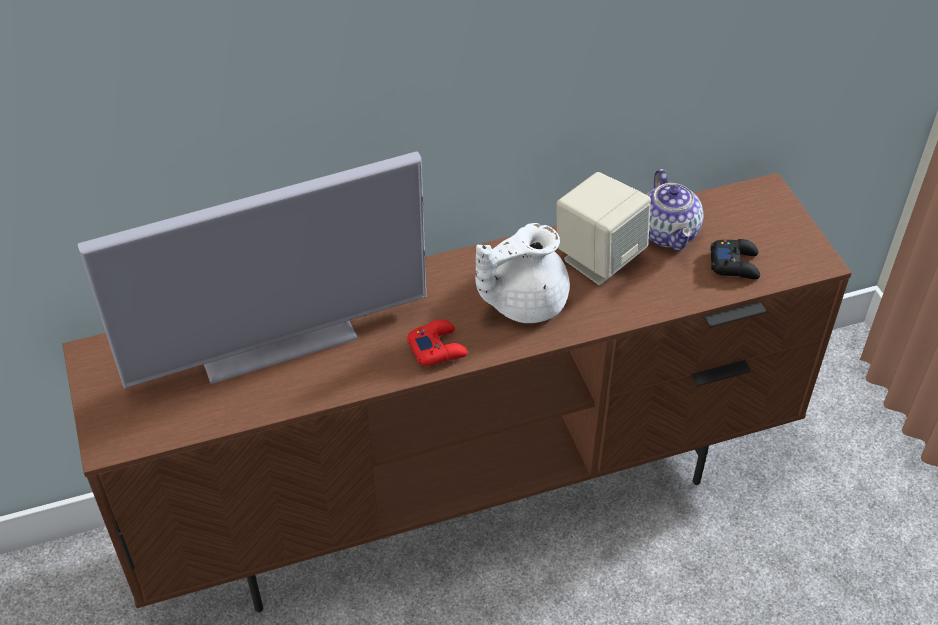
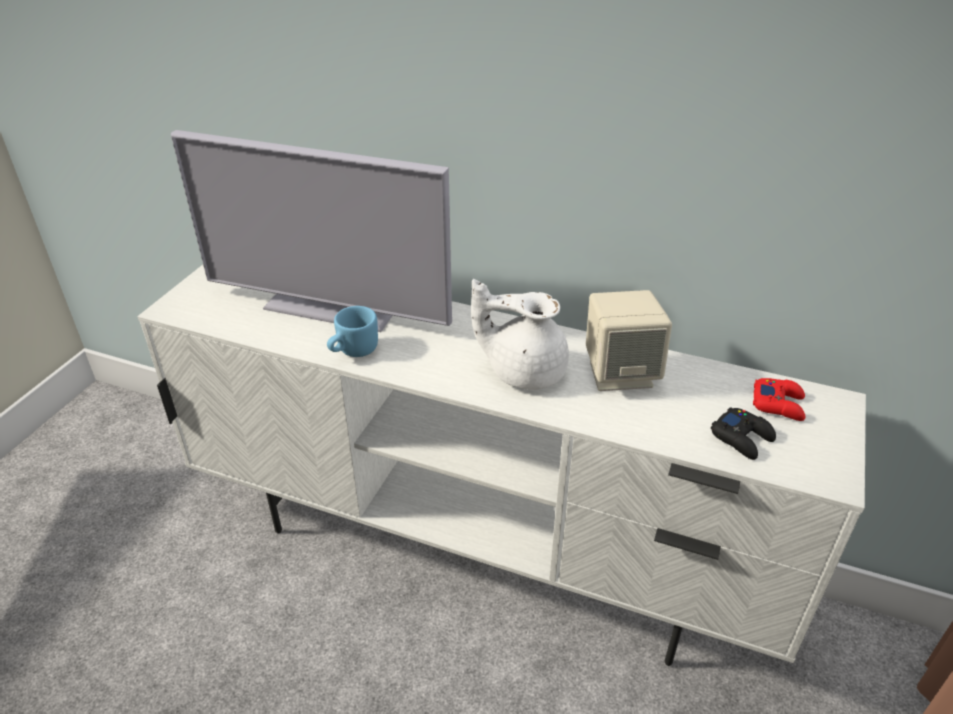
camera: 40 degrees right, 10 degrees down
brown tv stand [63,173,852,613] -> white tv stand [137,265,866,666]
red game controller [407,320,468,366] -> red game controller moved to [753,378,806,421]
teapot [647,169,704,251] -> none
none -> blue mug [327,306,378,357]

